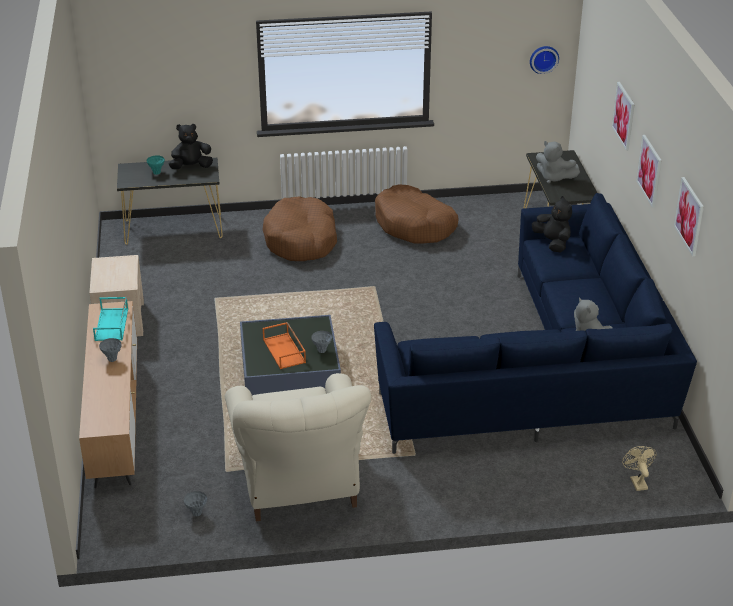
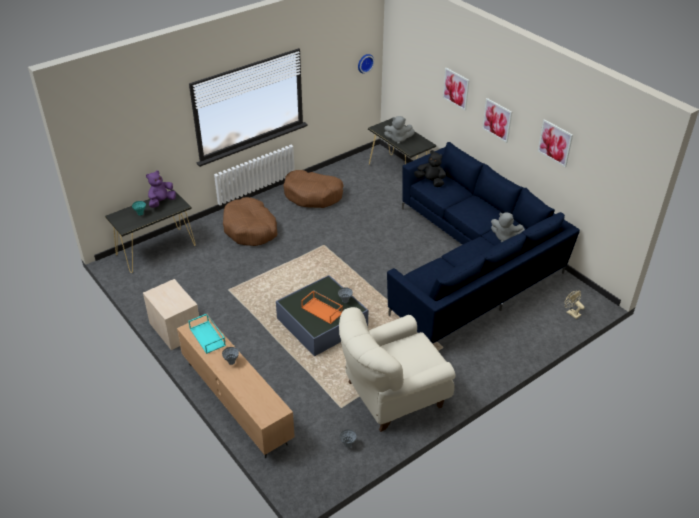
camera: 30 degrees left, 5 degrees up
black plush toy [169,124,213,169] -> purple plush toy [146,170,176,208]
beige armchair [225,373,371,522] -> beige armchair turned 105 degrees clockwise [339,307,456,432]

